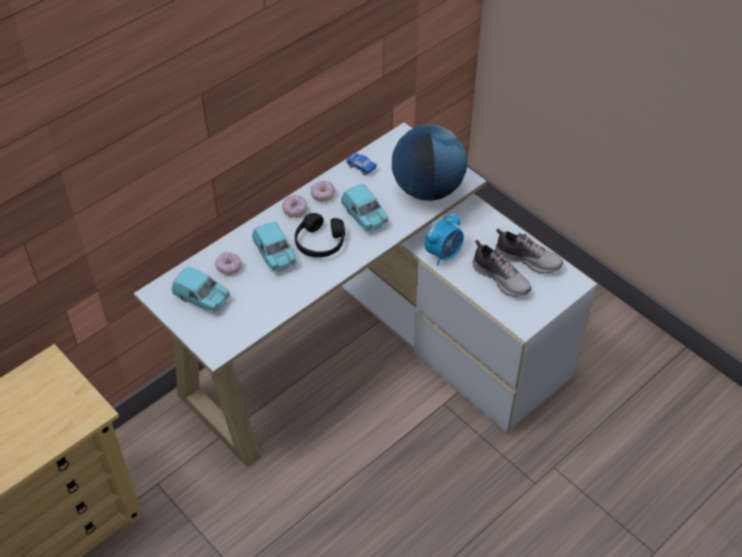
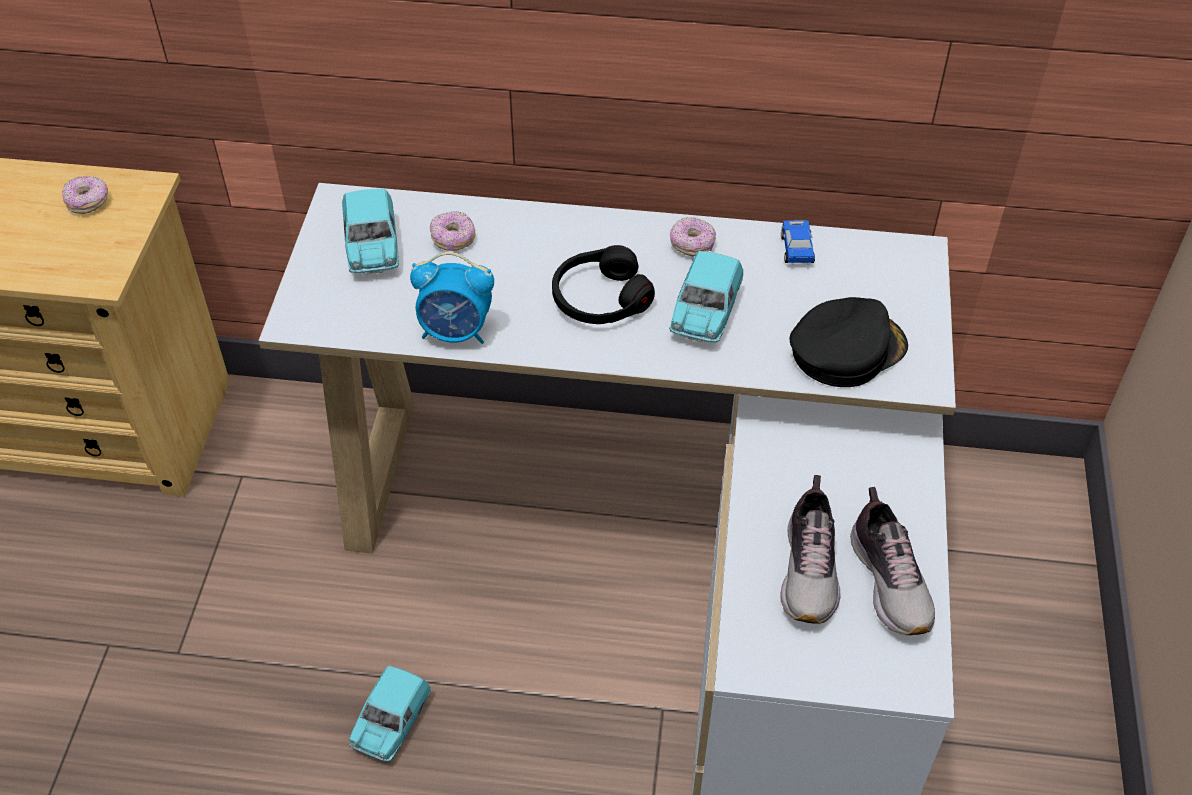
camera: 50 degrees right, 0 degrees up
turquoise toy car [252,222,297,272] -> turquoise toy car moved to [349,665,431,762]
donut [282,195,307,218] -> donut moved to [62,176,108,214]
globe [392,125,467,201] -> black cap [790,297,908,387]
alarm clock [425,213,464,266] -> alarm clock moved to [410,252,494,344]

